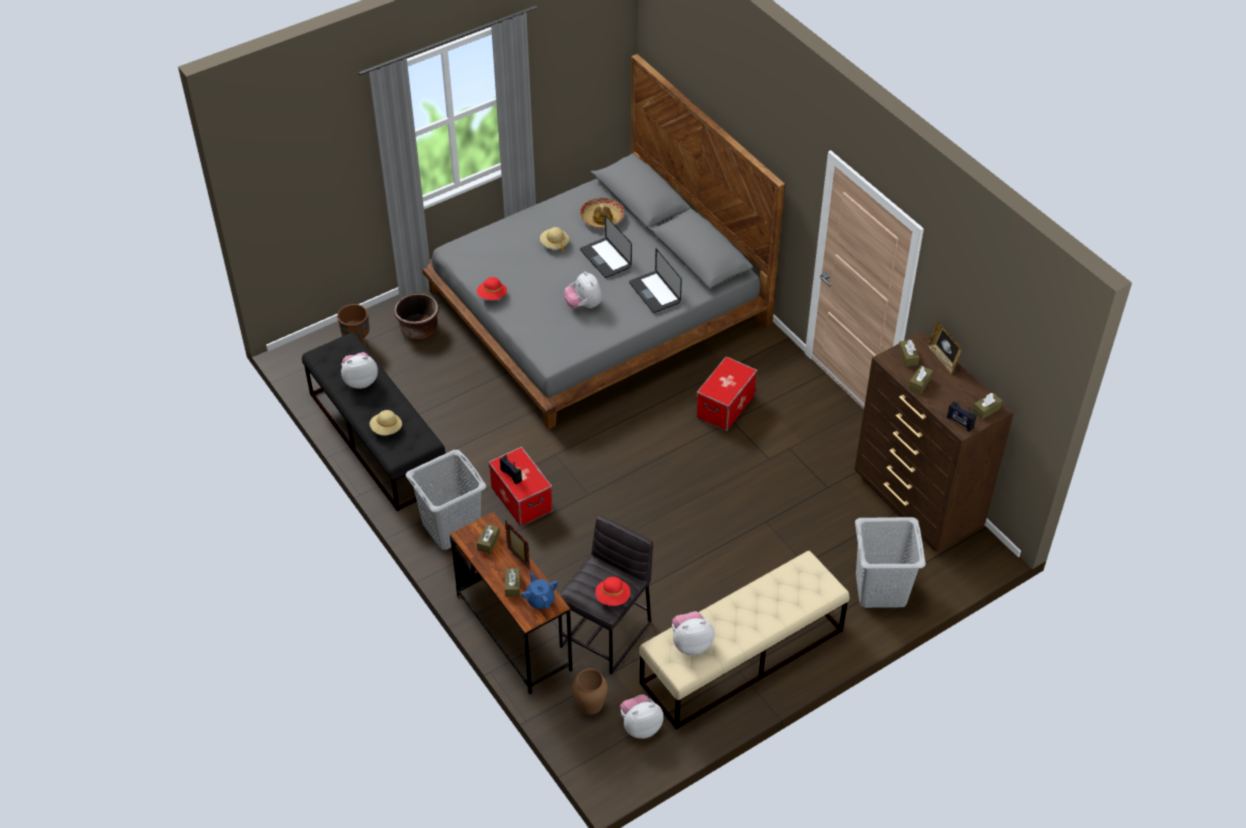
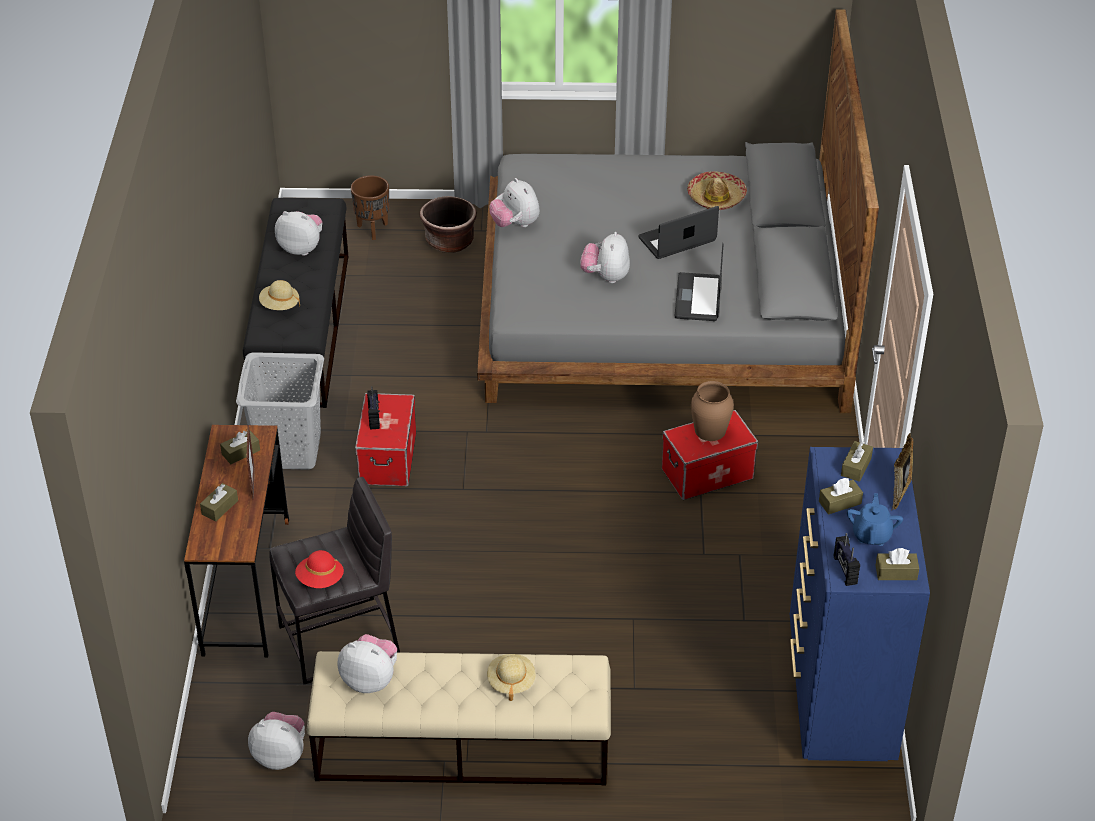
camera: 35 degrees right, 5 degrees down
red hat [477,277,507,300] -> plush toy [489,178,540,227]
blue teapot [521,572,558,609] -> blue teapot moved to [847,493,903,546]
beige hat [540,227,569,252] -> beige hat moved to [487,654,535,701]
brown vase [572,668,608,714] -> brown vase moved to [691,381,734,441]
laptop [580,215,632,278] -> laptop turned 60 degrees clockwise [638,206,719,259]
brown dresser [854,331,1014,552] -> blue dresser [790,447,930,761]
grey laundry basket [855,517,926,608] -> none

